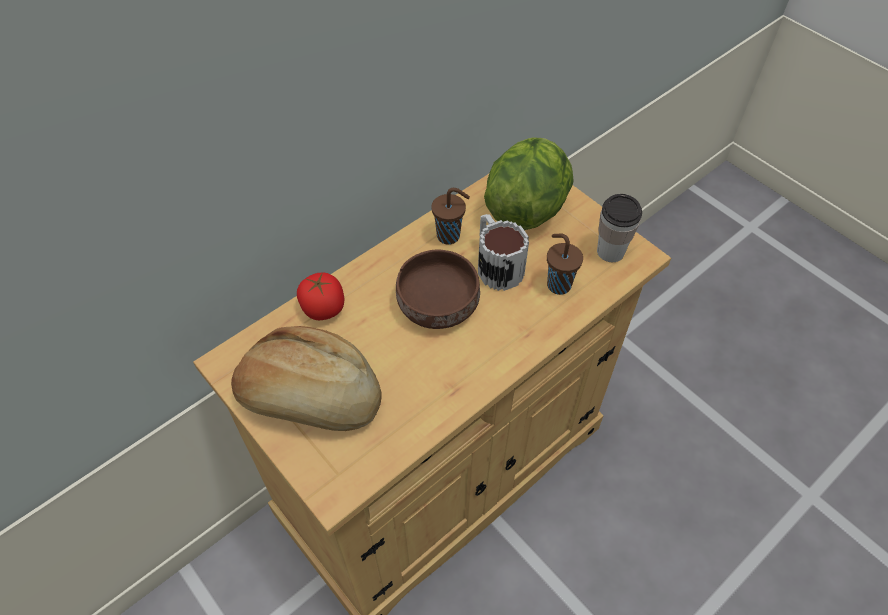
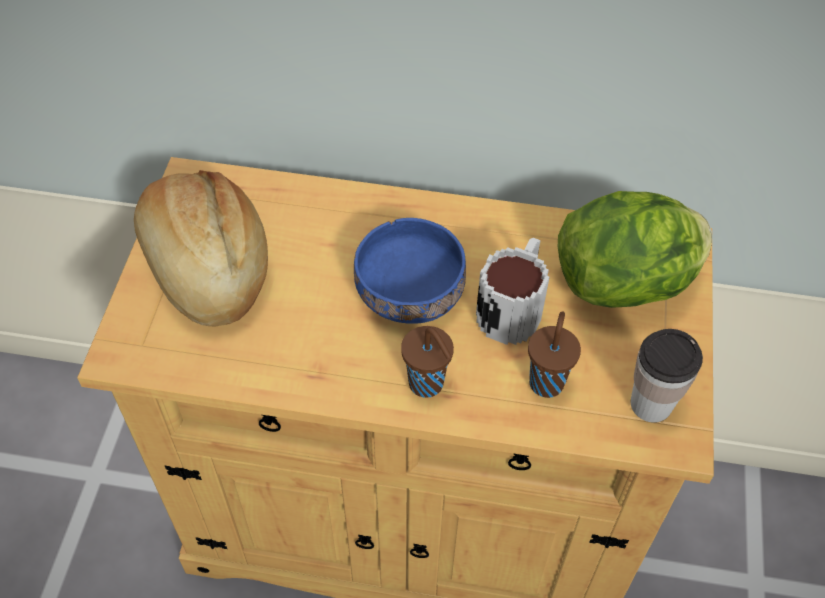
camera: 50 degrees right, 0 degrees up
tomato [297,273,345,320] -> none
brown bowl [396,250,480,329] -> blue bowl [354,218,466,324]
brown cup [431,188,470,244] -> brown cup moved to [401,326,454,398]

